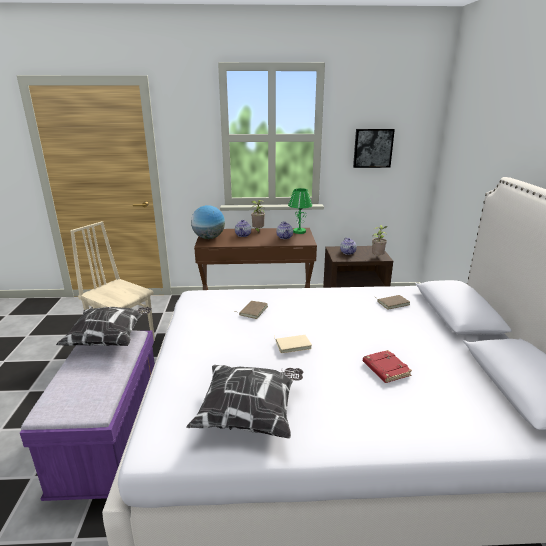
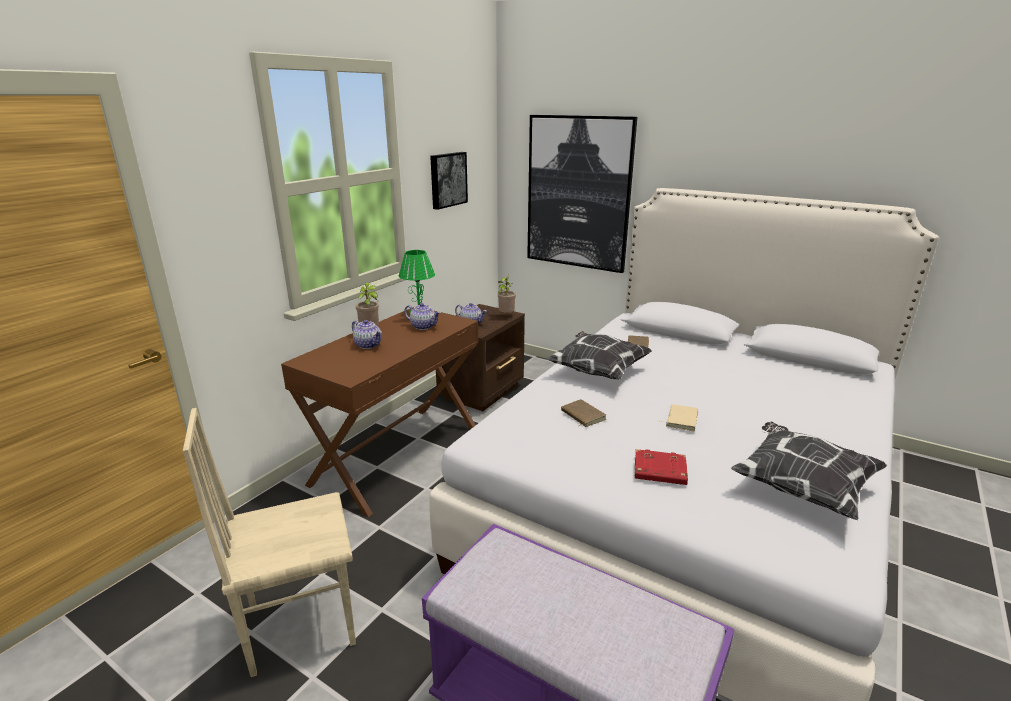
camera: 55 degrees left, 0 degrees up
pillow [56,307,152,346] -> pillow moved to [546,331,652,379]
globe [191,205,225,239] -> none
red book [363,350,412,383] -> red book moved to [635,449,688,485]
none -> picture [527,115,637,273]

